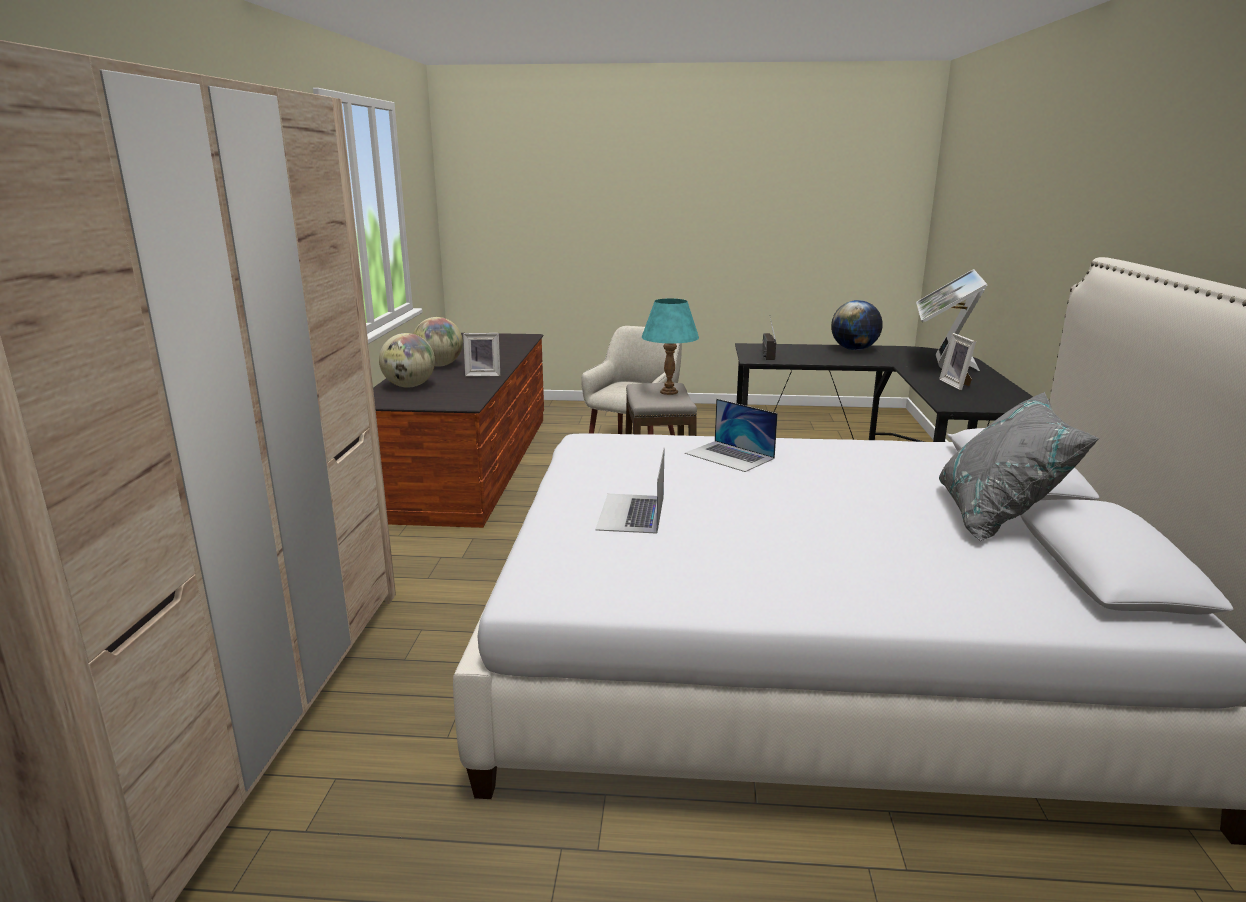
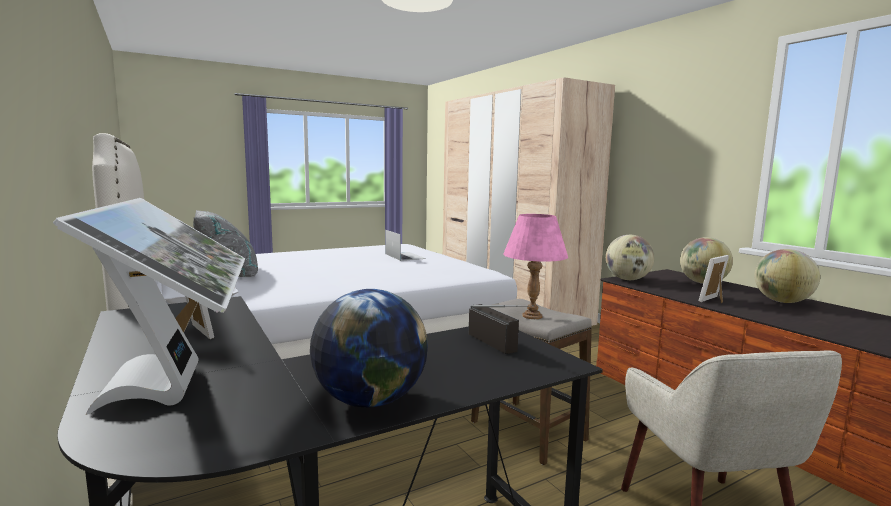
camera: 145 degrees right, 10 degrees down
turquoise table lamp [642,298,699,395] -> pink table lamp [504,214,568,319]
laptop [685,399,778,472] -> none
none -> globe [606,235,655,280]

